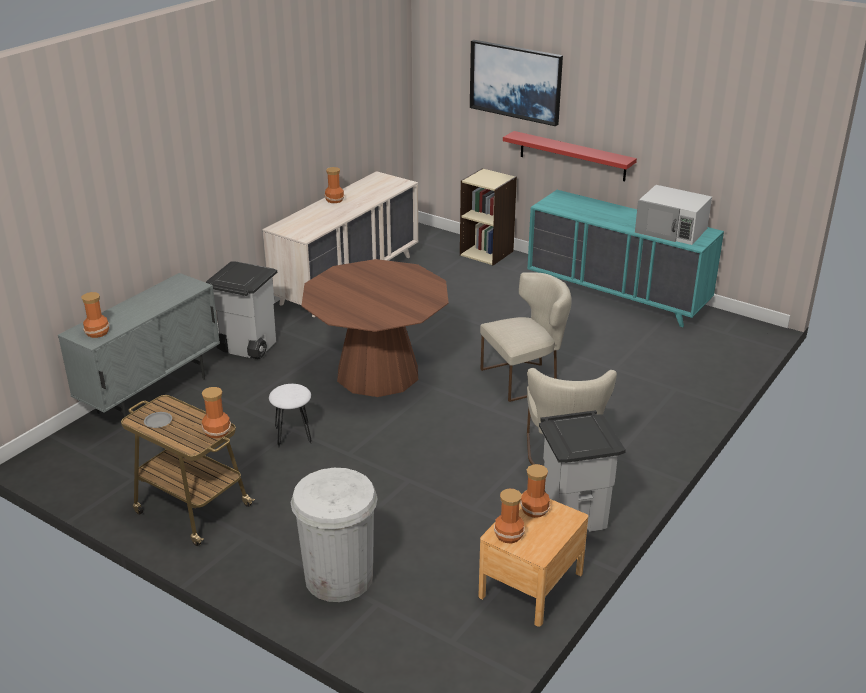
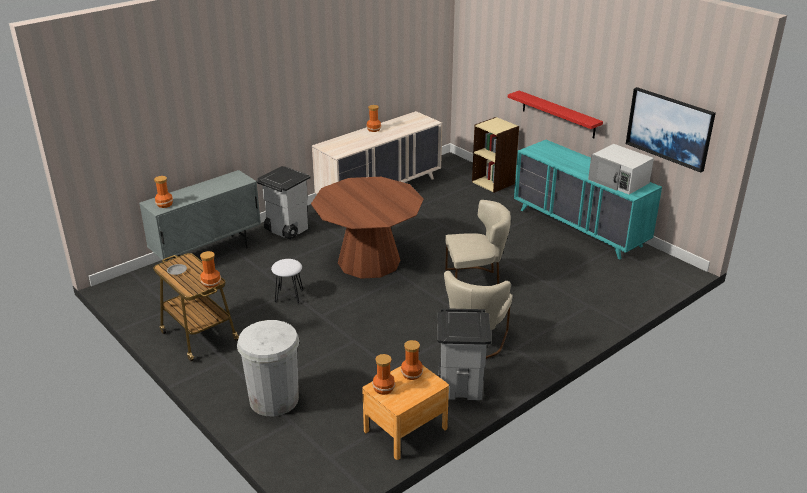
camera: 15 degrees right, 0 degrees up
picture [470,40,563,126] -> picture moved to [626,87,716,173]

